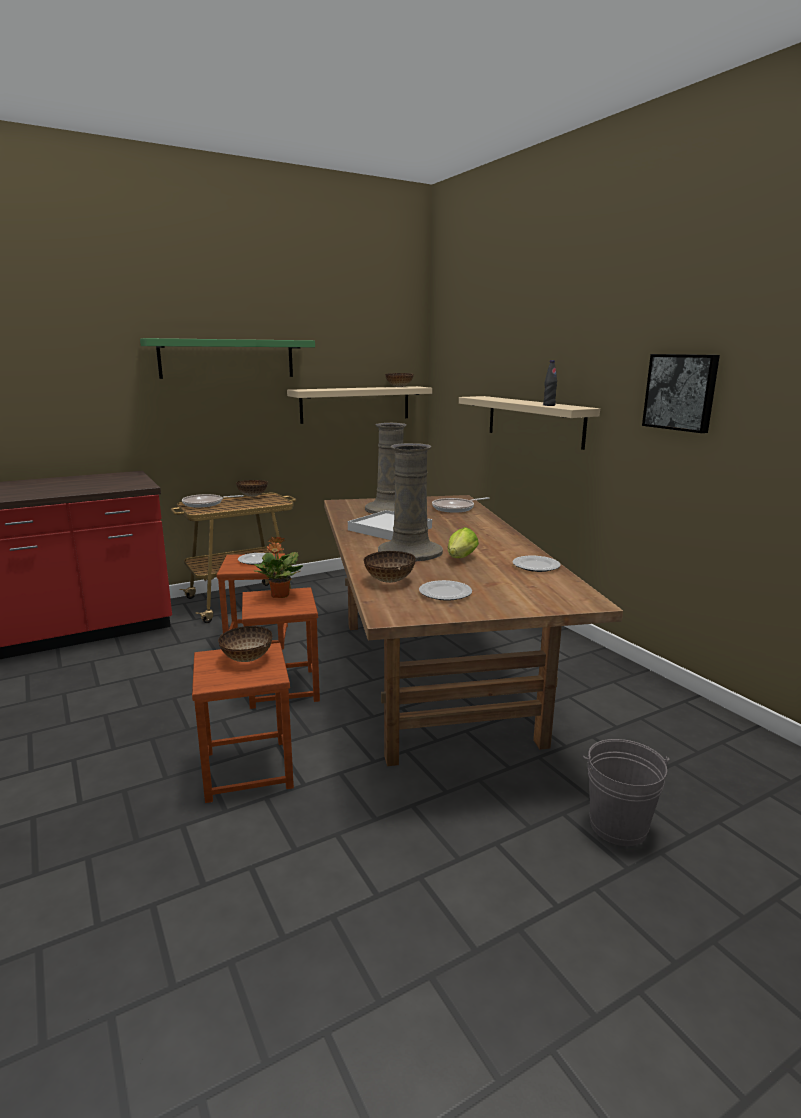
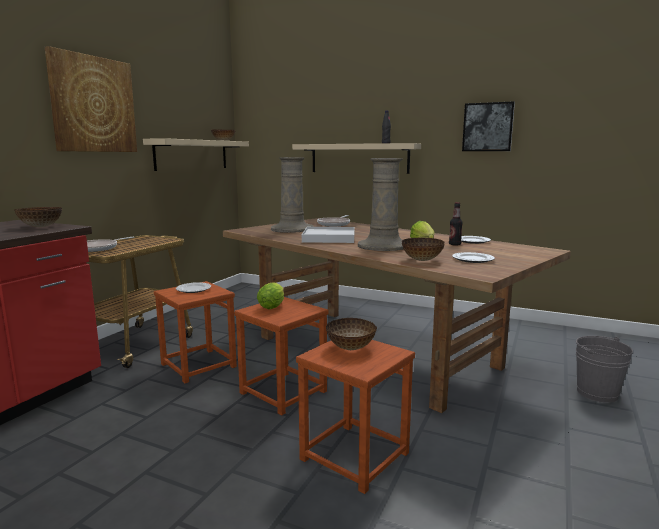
camera: 35 degrees left, 5 degrees down
green shelf [140,338,315,379] -> picture [45,46,137,152]
bowl [236,480,268,497] -> bowl moved to [14,207,62,227]
potted plant [254,537,303,598] -> lettuce [257,282,284,309]
none -> bottle [449,202,463,246]

